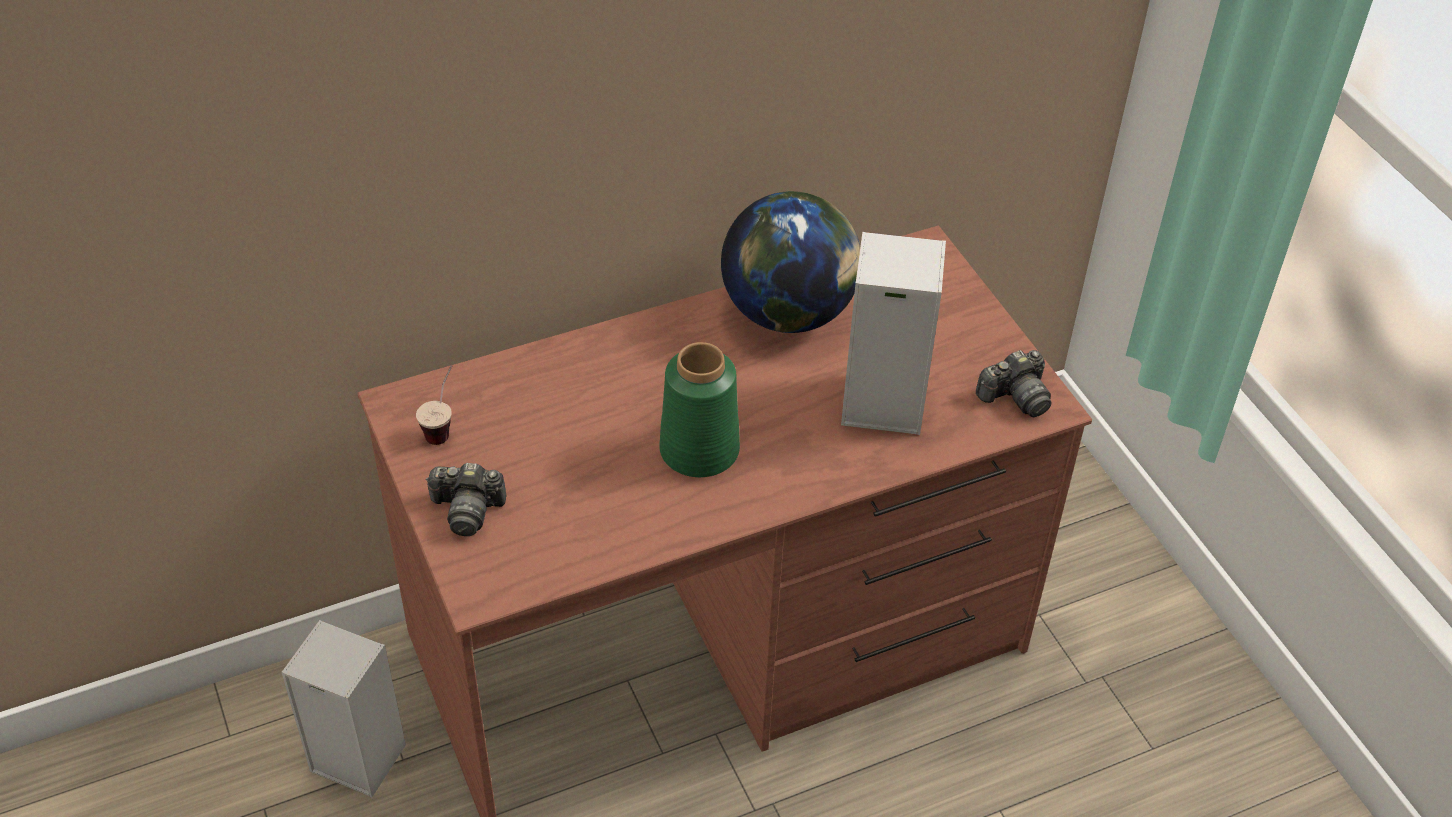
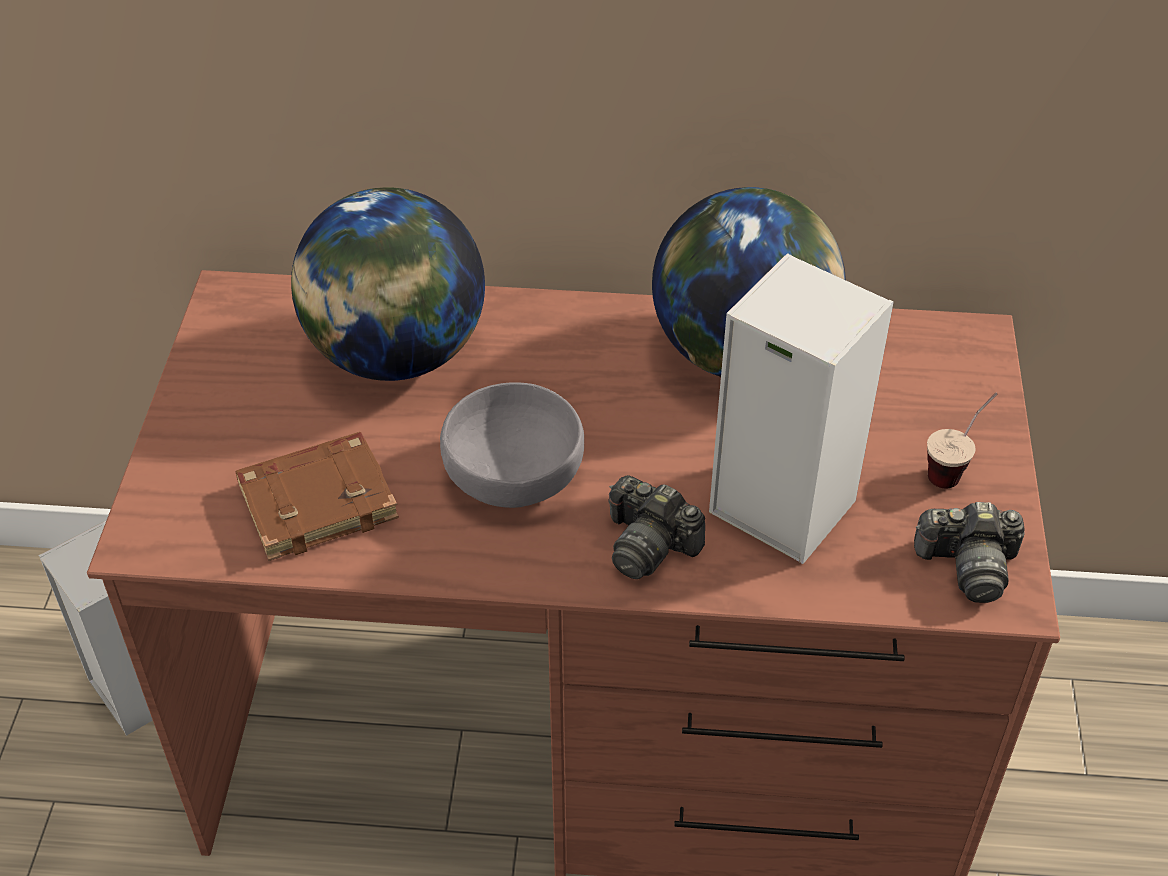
camera: 30 degrees right, 0 degrees up
cup [416,365,452,445] -> cup moved to [927,393,997,489]
camera [425,463,506,536] -> camera moved to [608,475,705,579]
green vase [659,342,740,477] -> grey bowl [440,382,584,508]
none -> brown book [235,432,399,561]
none -> globe [291,187,485,381]

